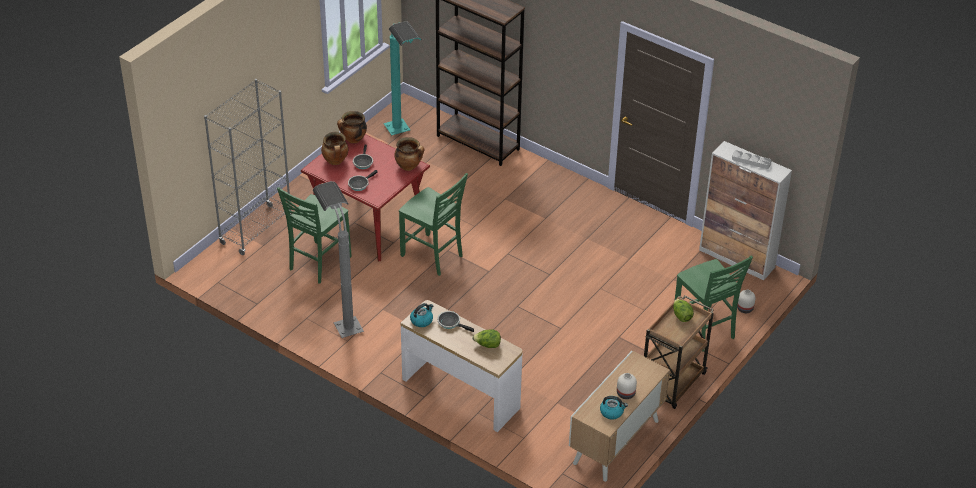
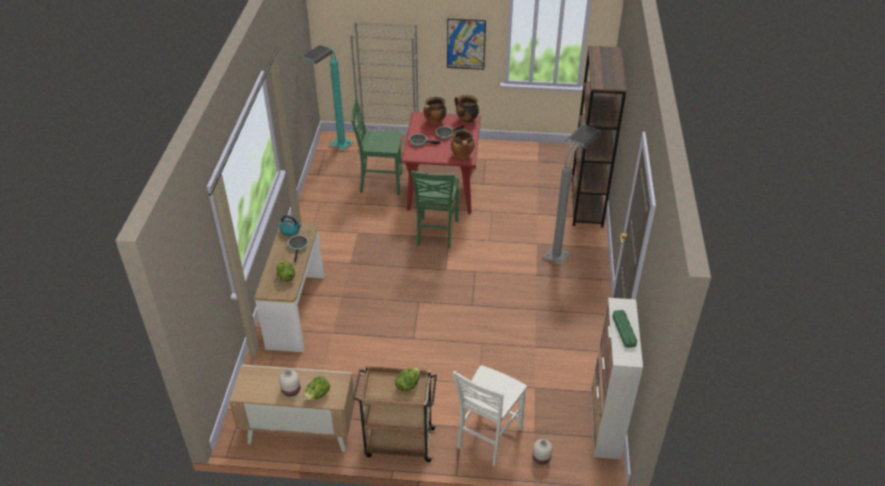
camera: 60 degrees right, 0 degrees up
grey floor lamp [312,181,364,338] -> grey floor lamp moved to [543,125,600,265]
turquoise floor lamp [384,21,422,136] -> turquoise floor lamp moved to [300,45,354,150]
kettle [600,396,628,419] -> none
green chair [675,256,753,351] -> white chair [453,365,527,466]
grey tray [732,150,771,169] -> green tray [612,310,637,348]
none -> lettuce [303,377,330,401]
none -> picture [447,19,486,70]

